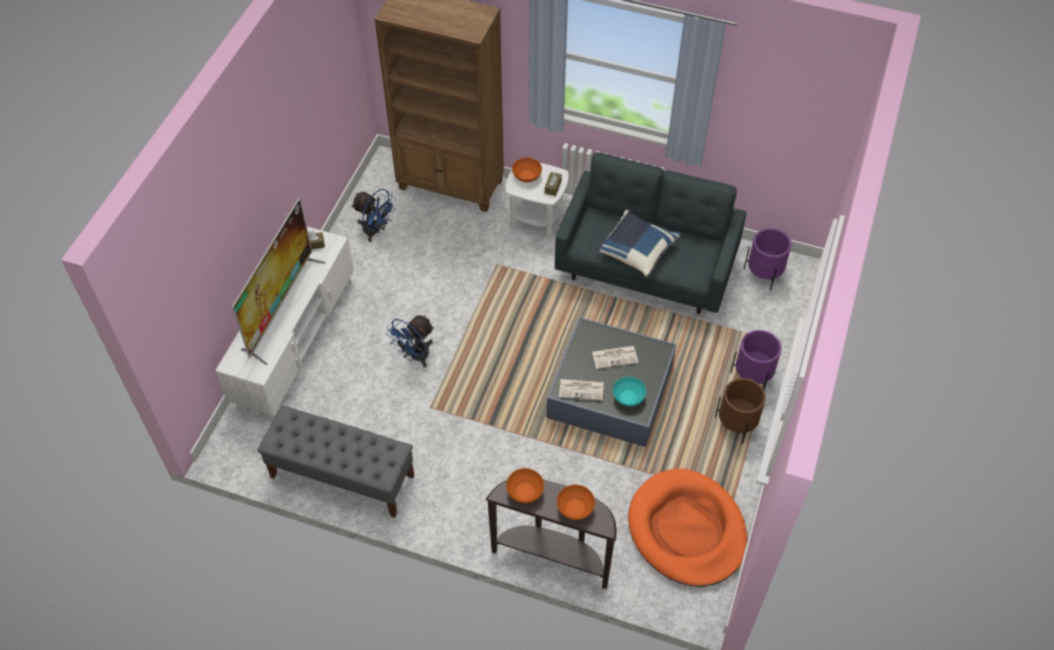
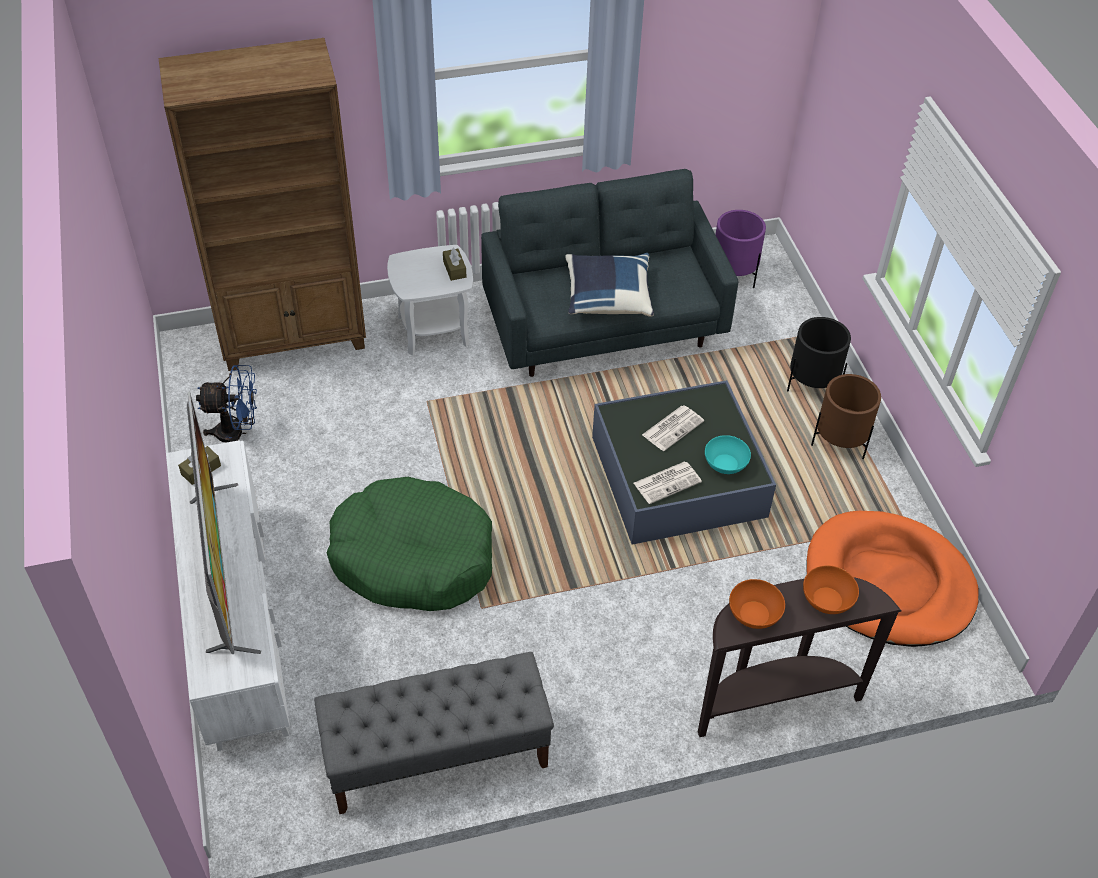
camera: 35 degrees left, 5 degrees down
blue fan [386,315,434,367] -> green dog bed [327,477,492,611]
orange bowl [512,158,542,182] -> none
purple planter [731,330,781,389] -> black planter [787,317,851,391]

